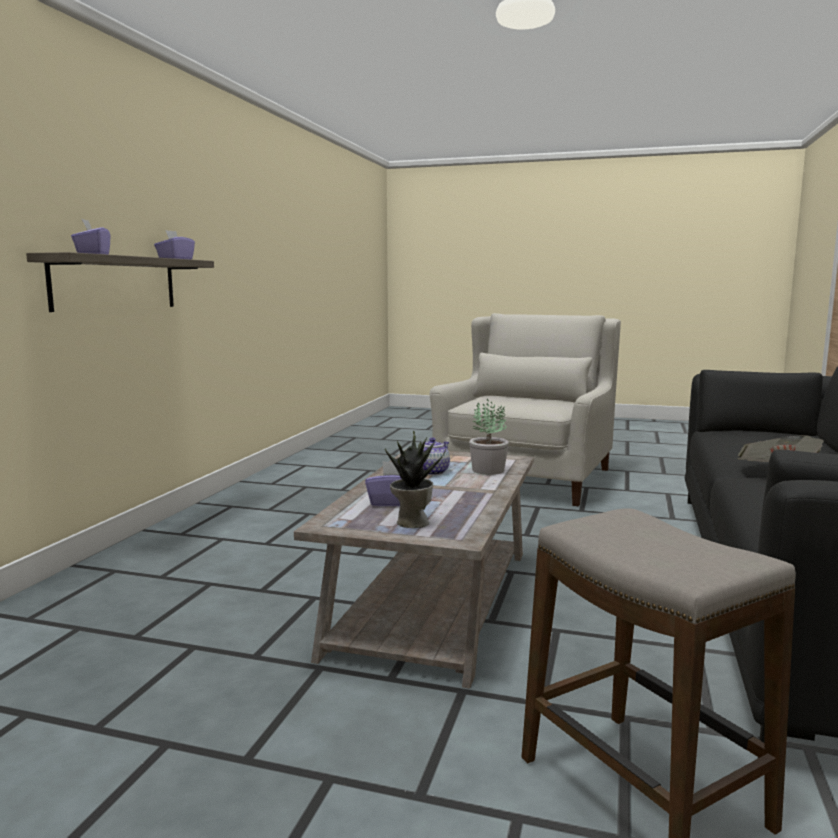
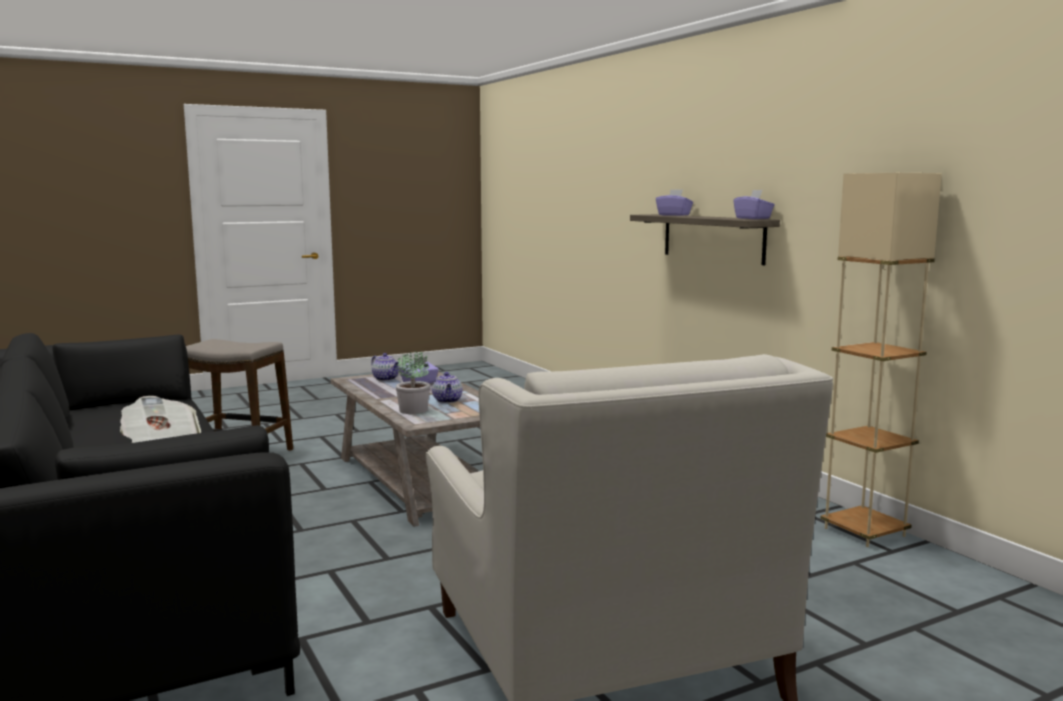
camera: 135 degrees right, 0 degrees up
potted plant [385,431,446,528] -> teapot [371,353,399,381]
none -> beige floor lamp [820,173,942,547]

